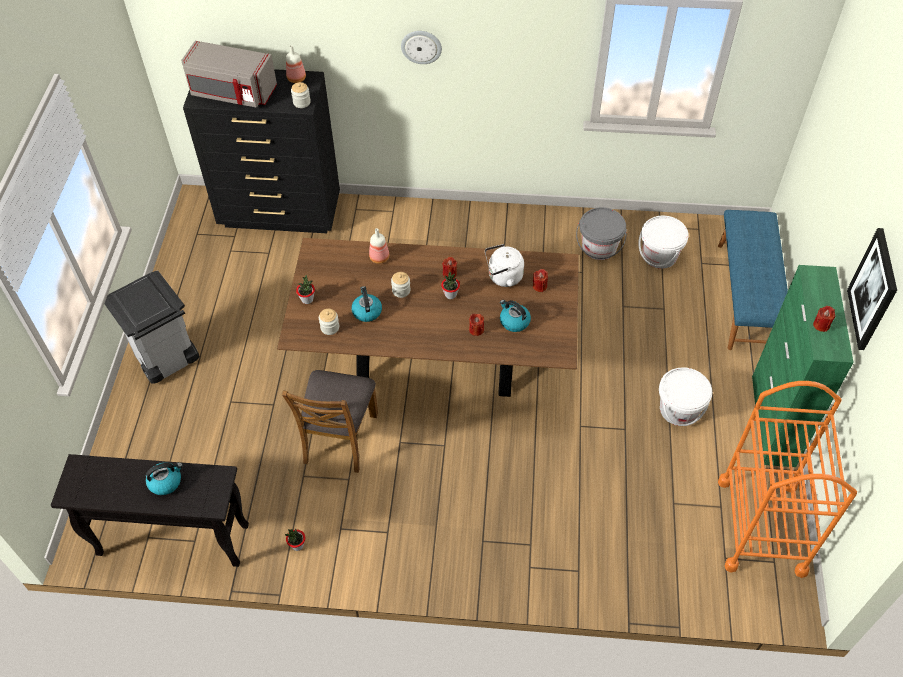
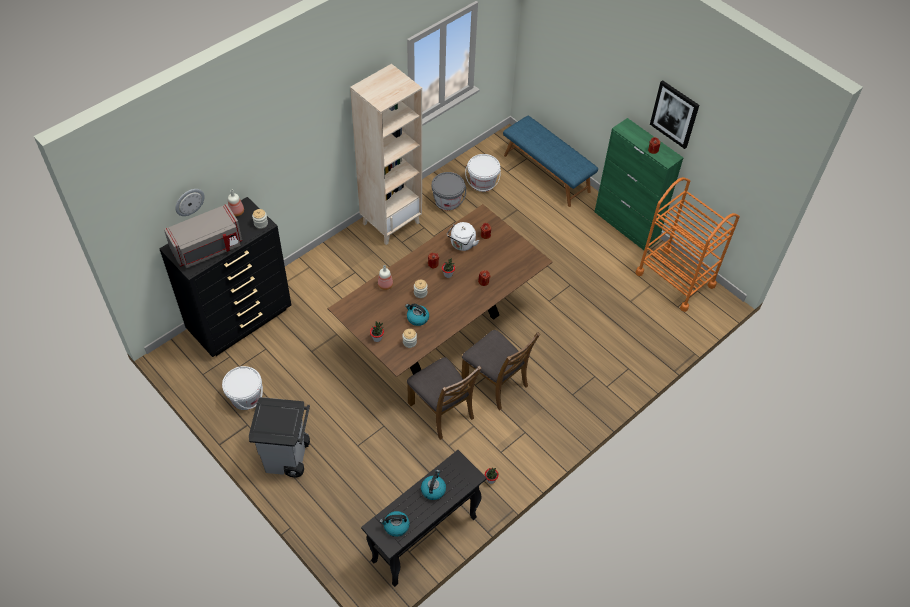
camera: 50 degrees left, 0 degrees up
wall clock [401,31,442,64] -> wall clock moved to [175,189,205,216]
kettle [500,300,531,332] -> kettle moved to [379,511,410,537]
white bucket [659,367,712,426] -> white bucket moved to [222,366,263,410]
none -> beige bookcase [350,64,422,245]
none -> brown chair [461,330,540,410]

